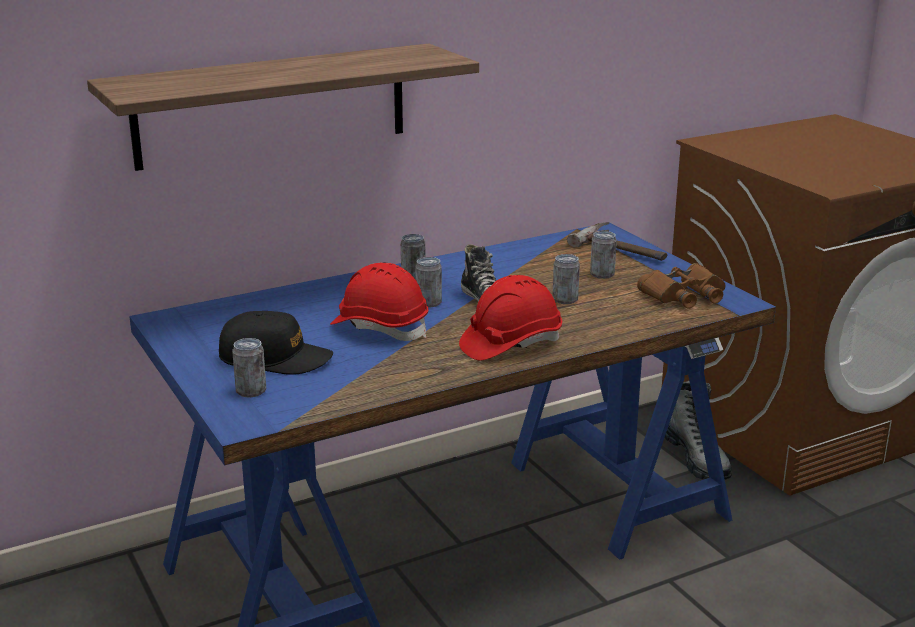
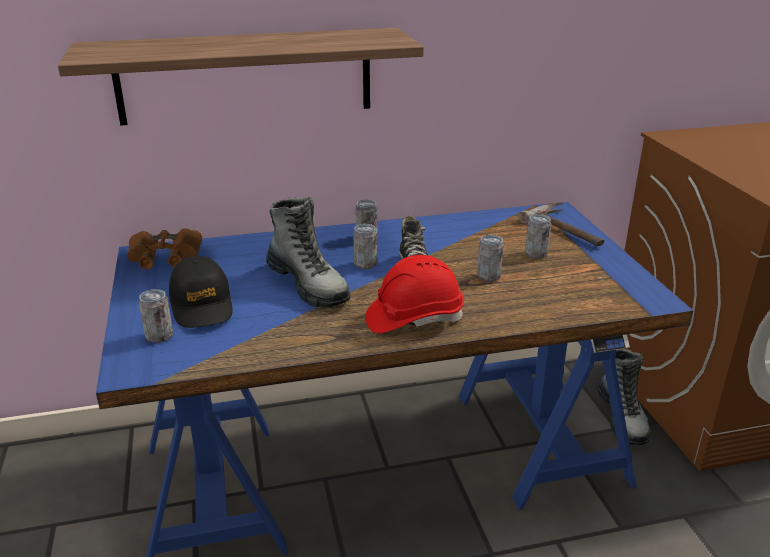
camera: 15 degrees right, 5 degrees up
black cap [219,311,333,375] -> black cap turned 45 degrees clockwise [169,256,233,328]
red hard hat [330,263,429,341] -> boot [266,197,350,308]
brown binoculars [637,263,726,309] -> brown binoculars moved to [127,228,202,270]

